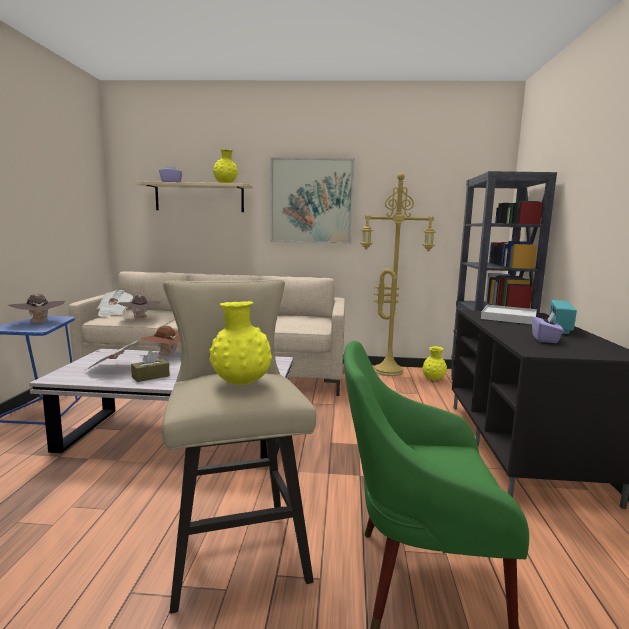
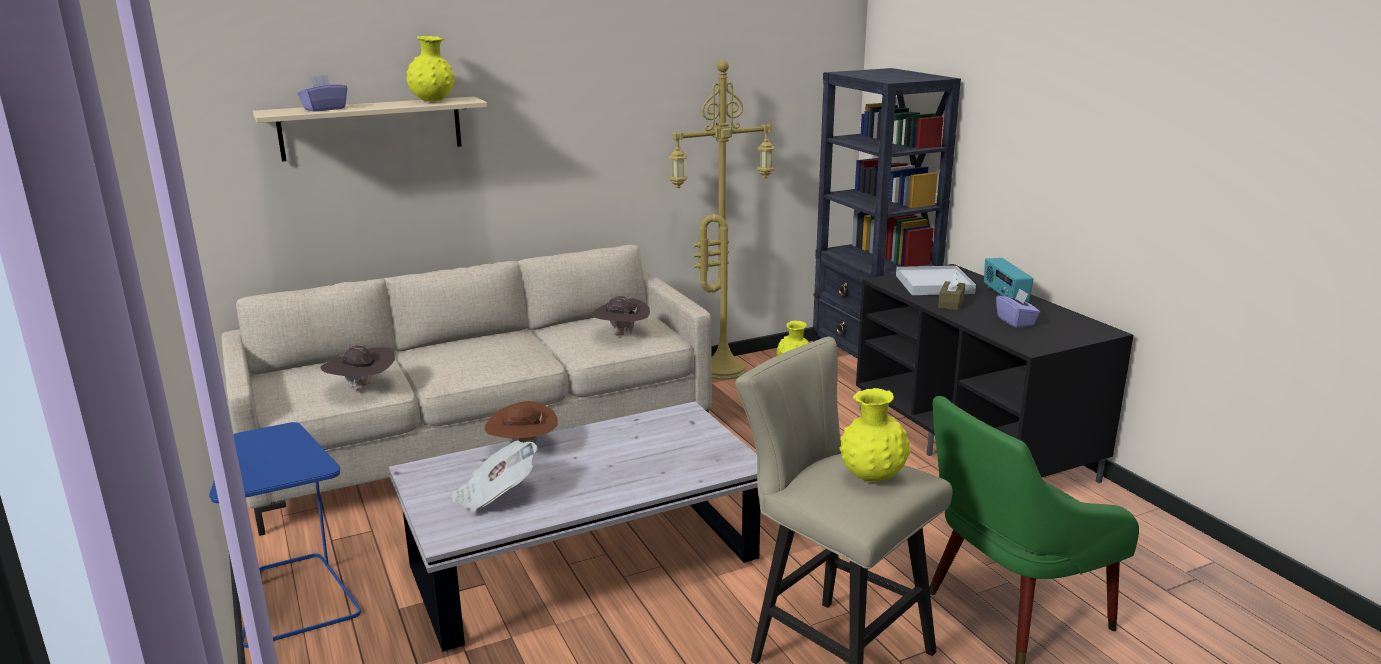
camera: 30 degrees left, 10 degrees up
brown hat [7,294,65,324] -> brown hat moved to [591,296,650,336]
newspaper [97,290,133,317] -> none
brown tissue box [131,350,170,382] -> brown tissue box moved to [938,273,965,310]
picture [270,157,355,244] -> none

